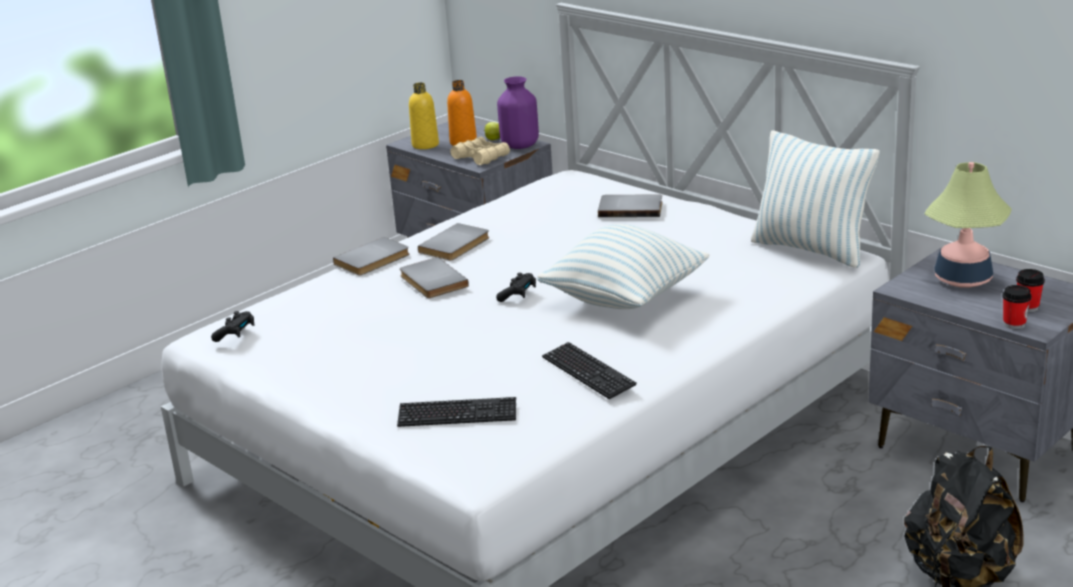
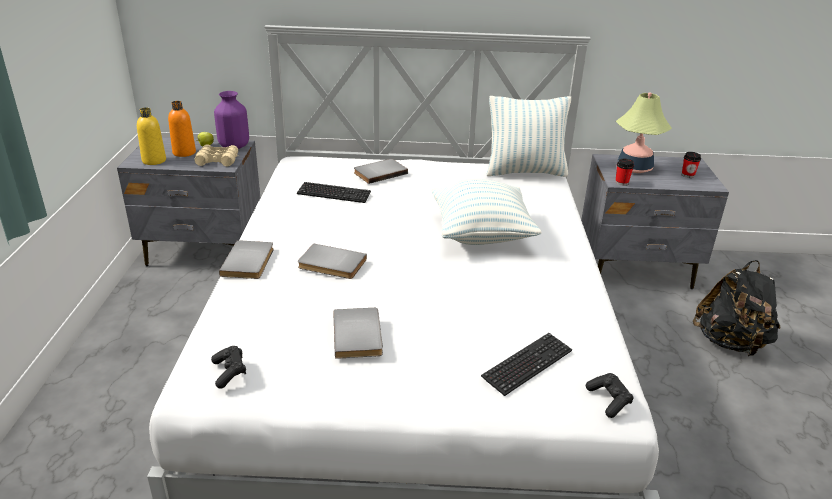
camera: 45 degrees left, 5 degrees up
grey book [418,223,489,260] -> grey book moved to [333,308,383,359]
black game controller [496,273,536,302] -> black game controller moved to [586,373,634,418]
keyboard [542,342,637,399] -> keyboard moved to [297,182,371,203]
cup [1003,285,1032,329] -> cup moved to [615,159,634,186]

